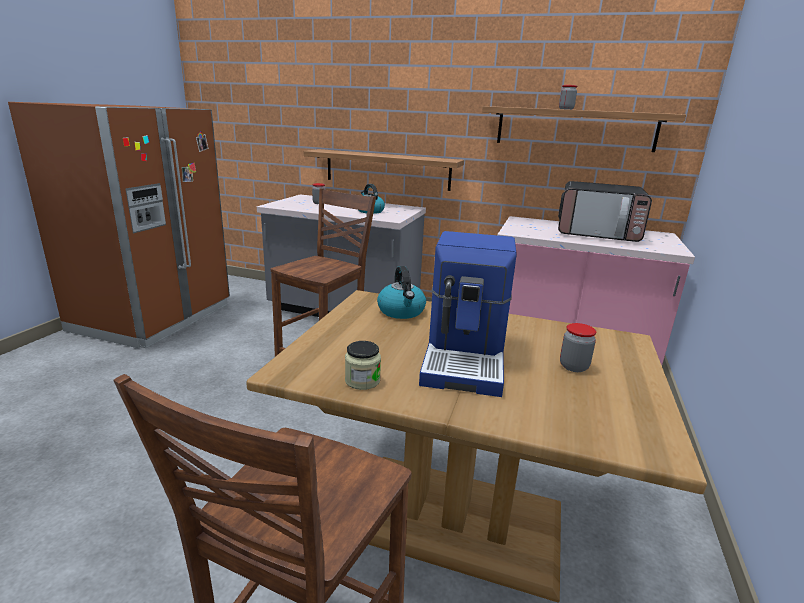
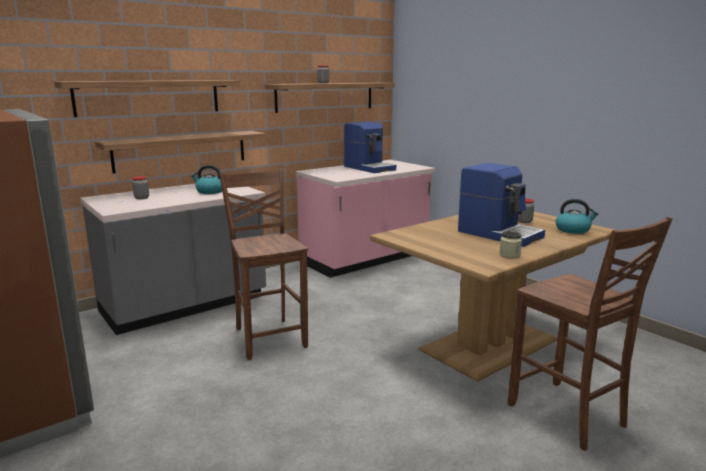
camera: 55 degrees left, 5 degrees down
kettle [377,266,426,319] -> kettle moved to [556,199,598,234]
microwave [558,181,652,242] -> coffee machine [344,122,396,173]
none -> shelf [54,80,240,117]

